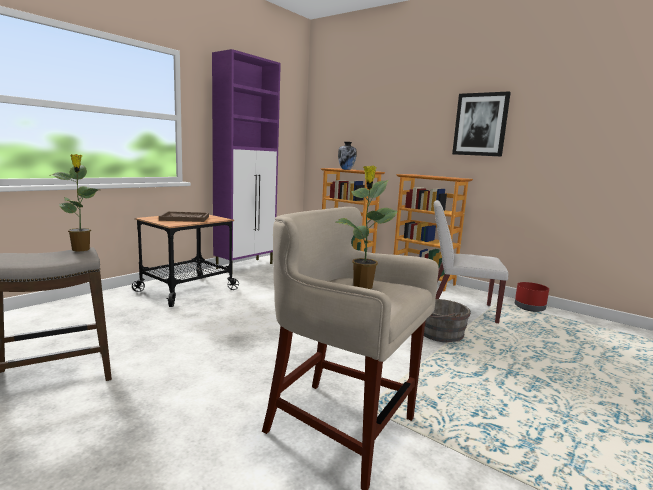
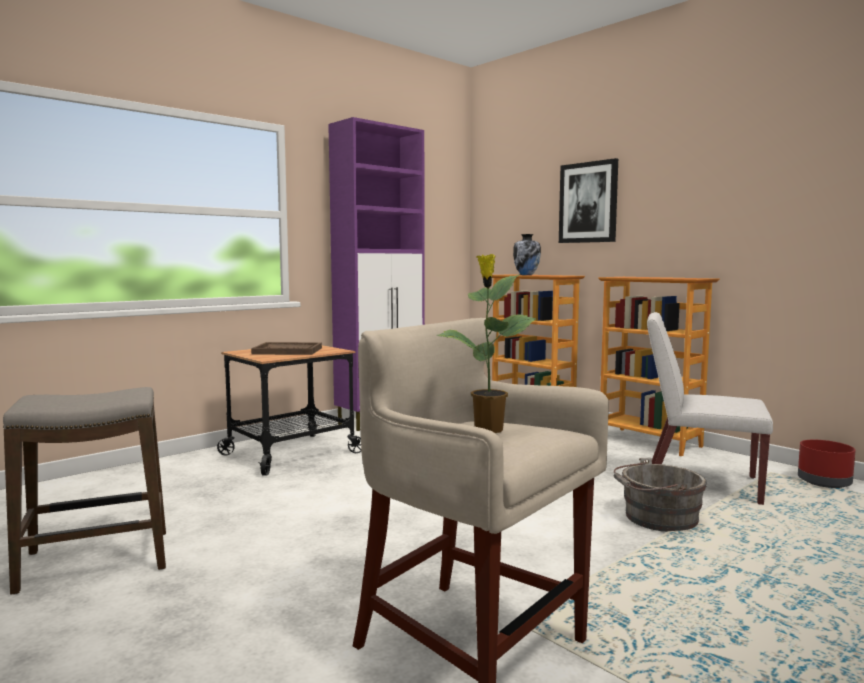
camera: 10 degrees right, 5 degrees down
potted plant [52,154,99,251] -> none
picture [452,91,511,157] -> picture moved to [559,158,618,243]

